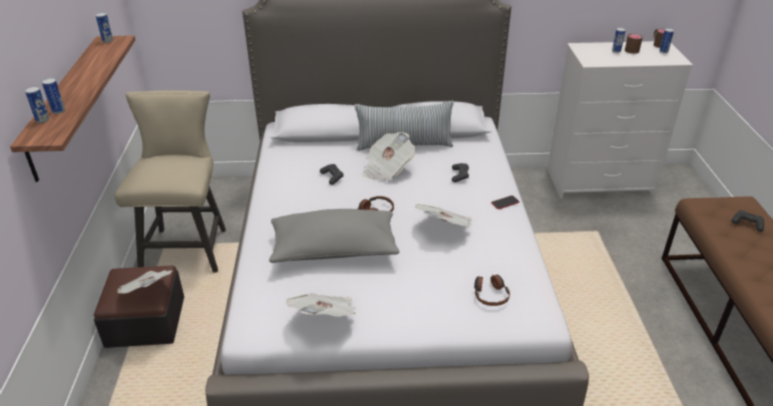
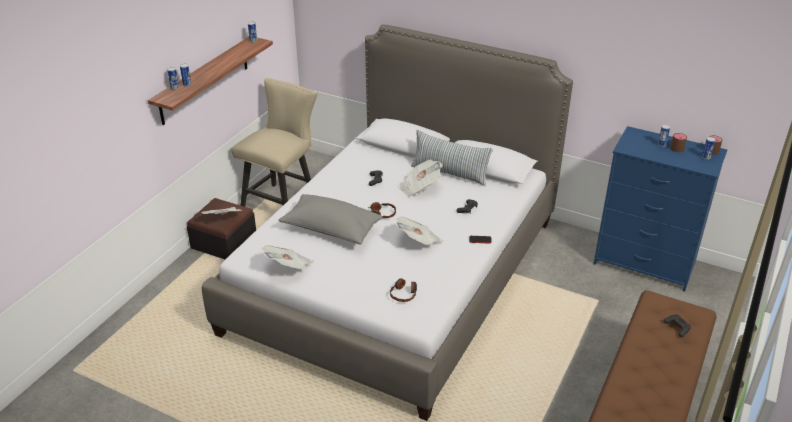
camera: 30 degrees right, 0 degrees up
white dresser [547,41,693,199] -> blue dresser [594,126,727,292]

